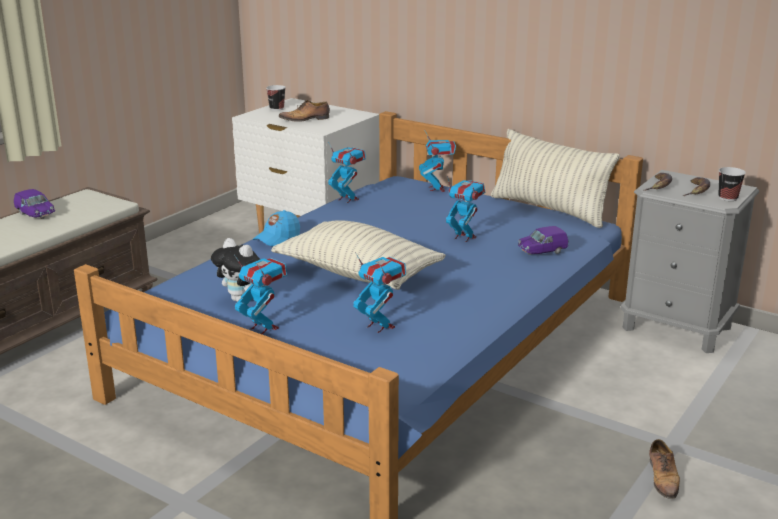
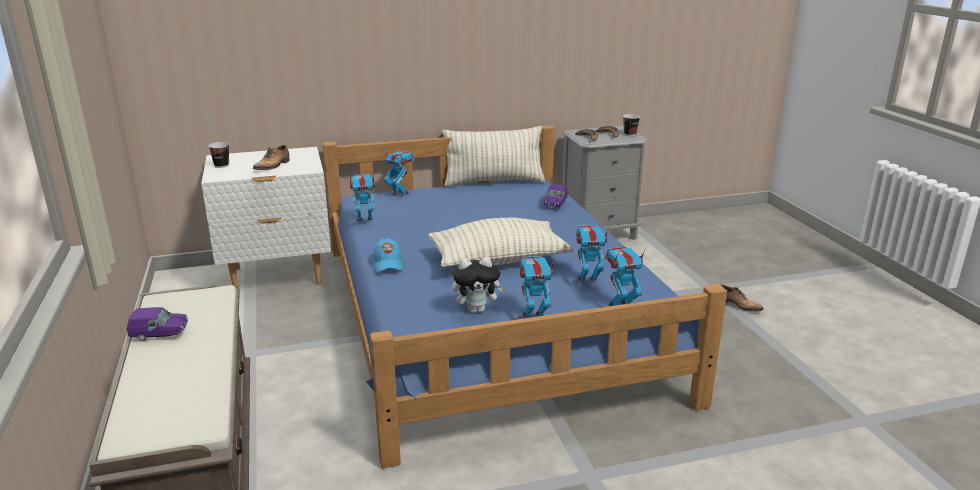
camera: 50 degrees left, 0 degrees up
toy robot [446,176,485,242] -> toy robot moved to [605,246,646,306]

